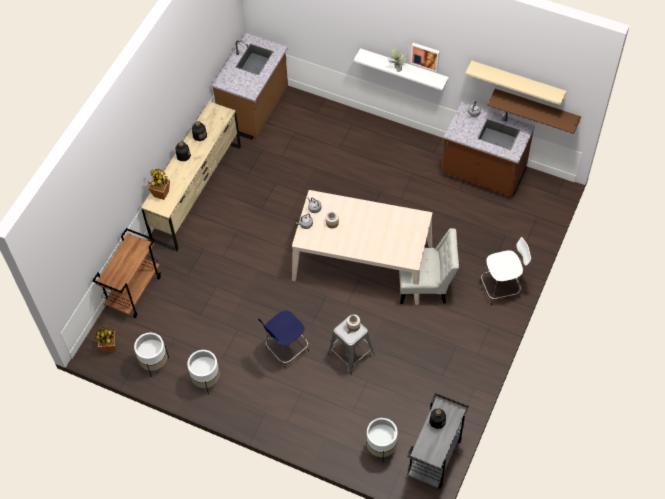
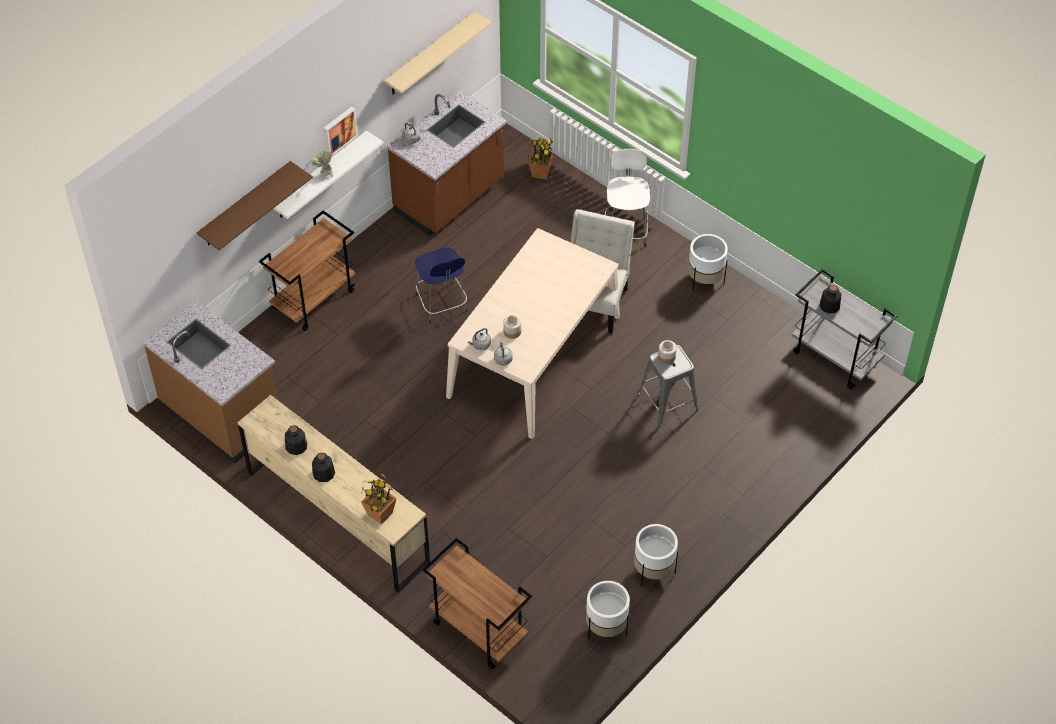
camera: 75 degrees left, 5 degrees down
potted plant [96,325,116,353] -> potted plant moved to [528,138,554,180]
blue stool [258,310,309,369] -> blue stool moved to [415,247,468,324]
white planter [367,418,398,457] -> white planter moved to [688,234,728,291]
brown shelf [487,89,581,134] -> brown shelf moved to [197,161,313,250]
none -> brown cart [259,211,356,331]

